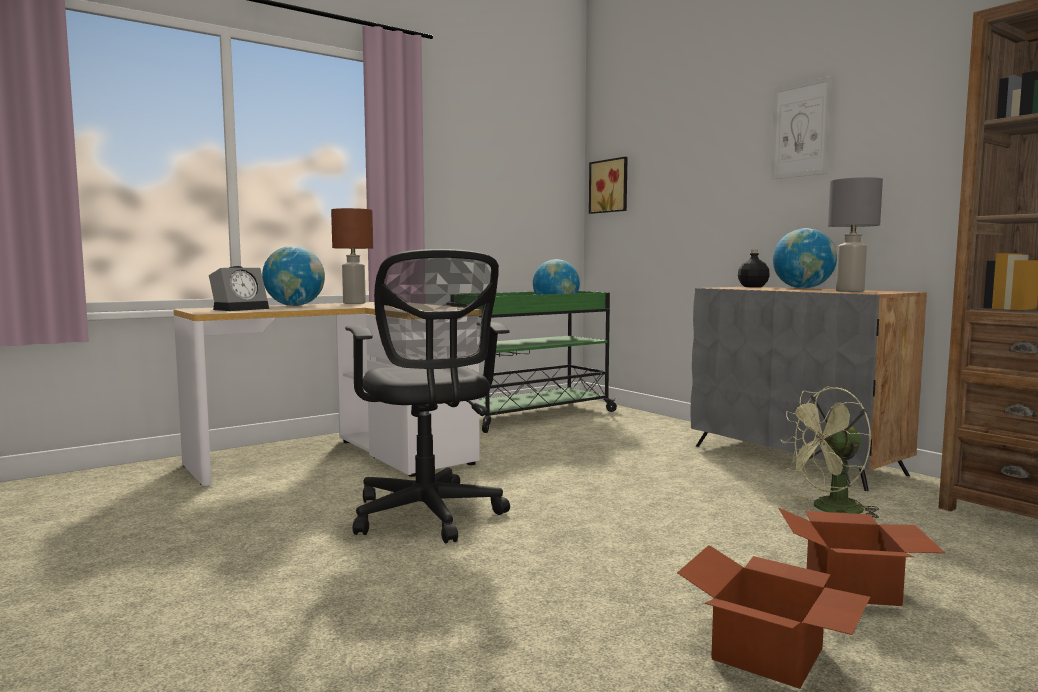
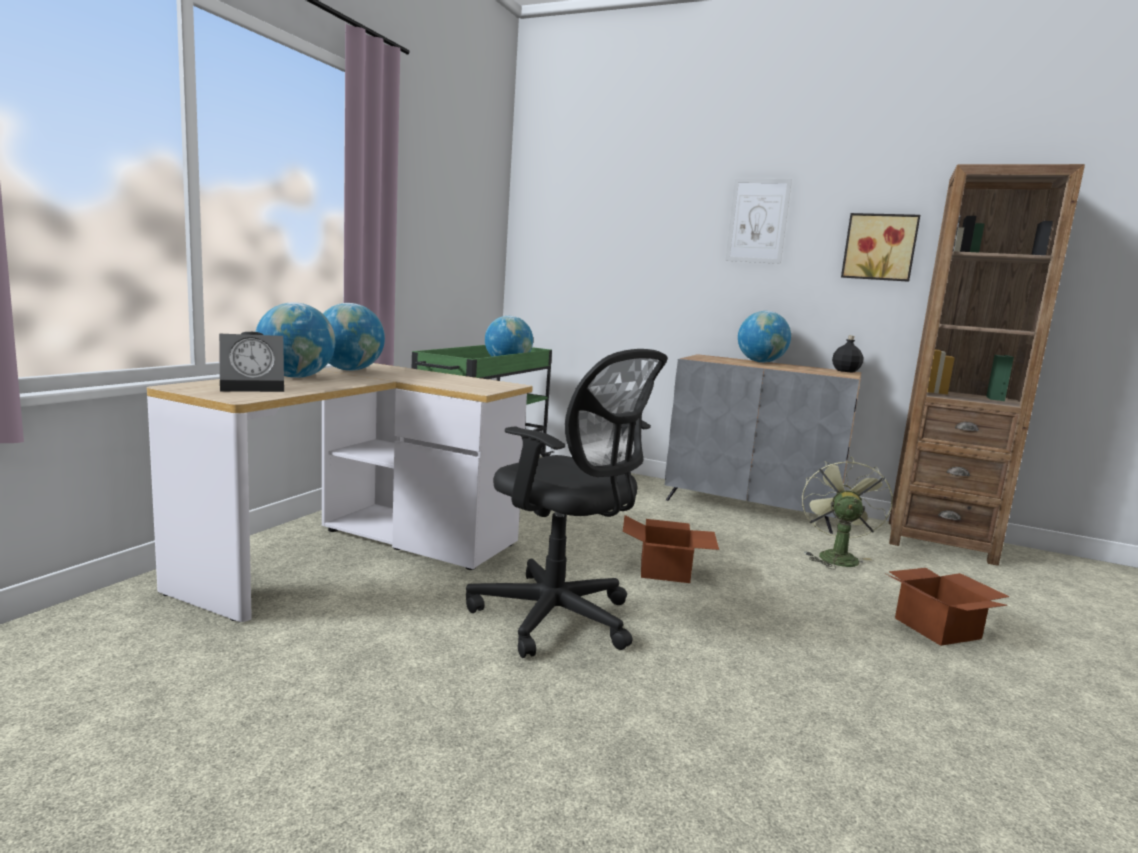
camera: 30 degrees left, 5 degrees up
alarm clock [209,266,269,311] -> alarm clock turned 60 degrees clockwise [219,332,284,392]
brown table lamp [331,208,373,304] -> globe [323,303,385,371]
picture [589,157,628,214] -> picture moved to [841,213,920,282]
cardboard box [677,545,871,689] -> cardboard box moved to [623,515,719,583]
black bottle [738,249,770,287] -> black bottle moved to [832,336,863,372]
green fan [781,387,879,518] -> green fan turned 150 degrees clockwise [802,457,893,570]
grey table lamp [828,177,883,292] -> none

